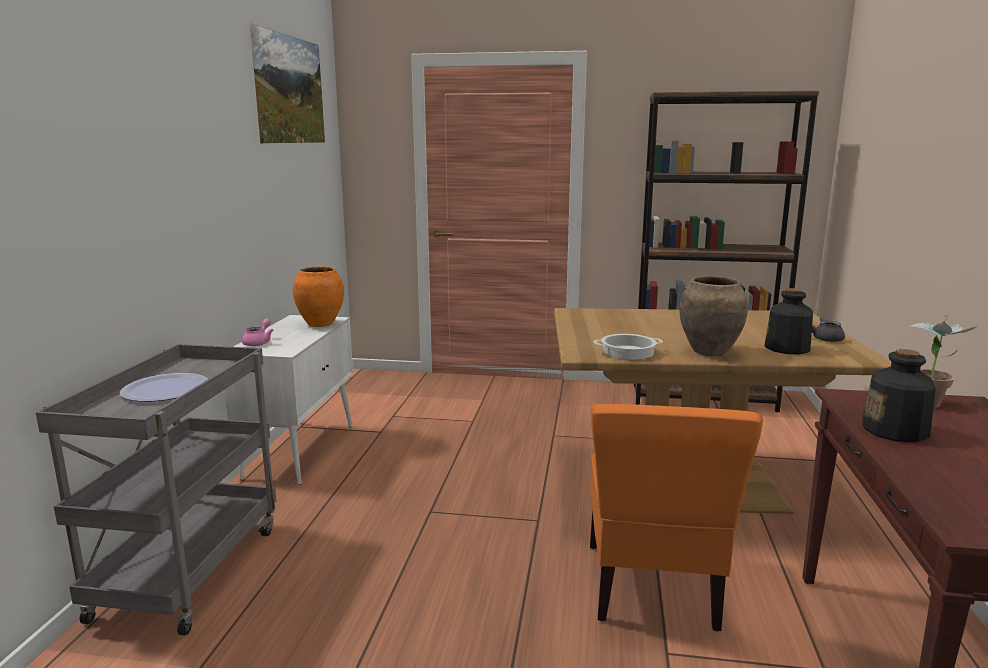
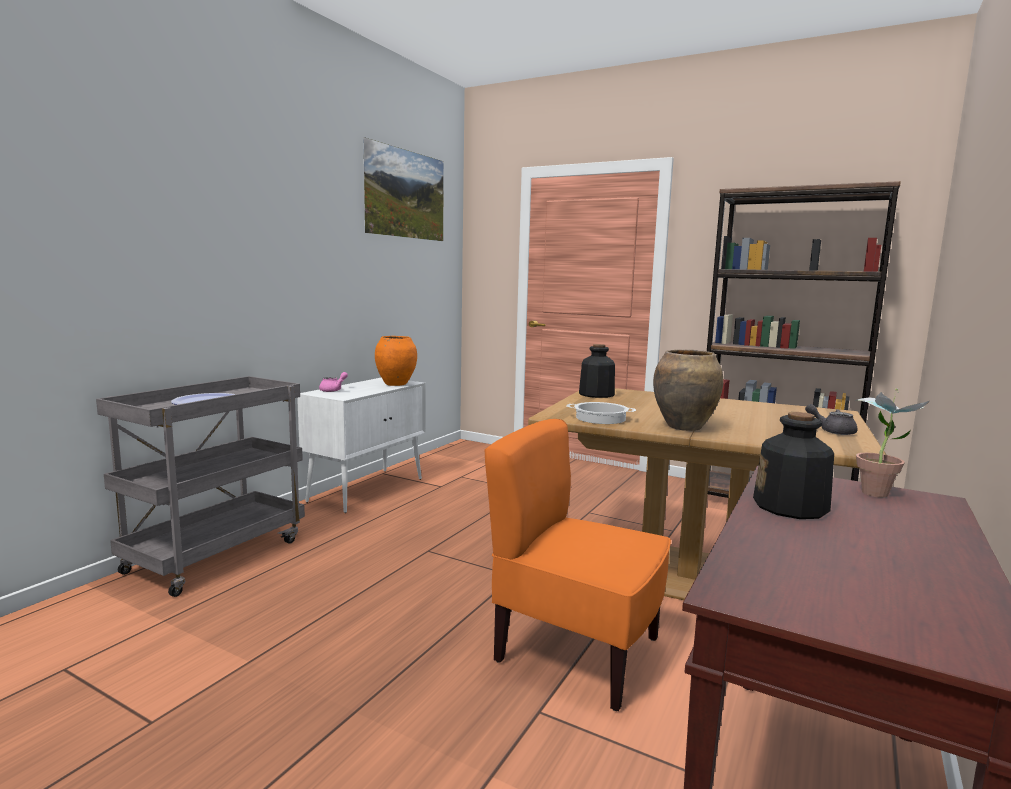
camera: 20 degrees right, 5 degrees down
orange chair [590,404,763,631] -> orange chair turned 90 degrees clockwise [485,419,671,711]
bottle [764,288,813,354] -> bottle moved to [579,344,615,398]

